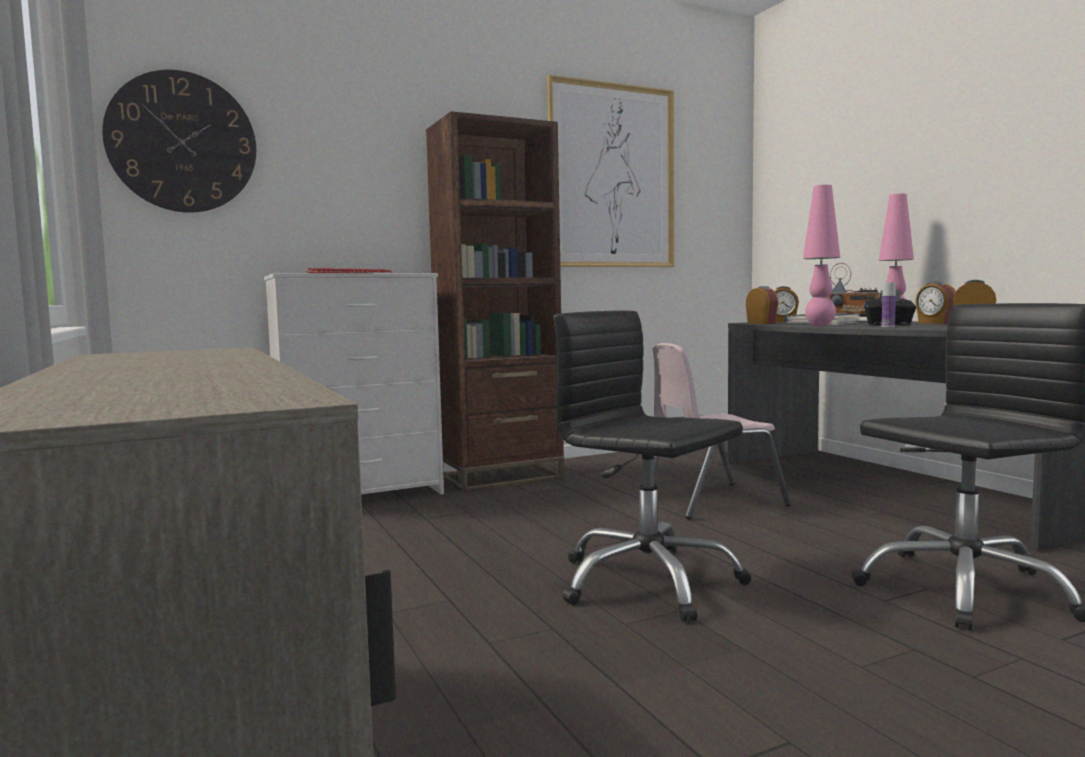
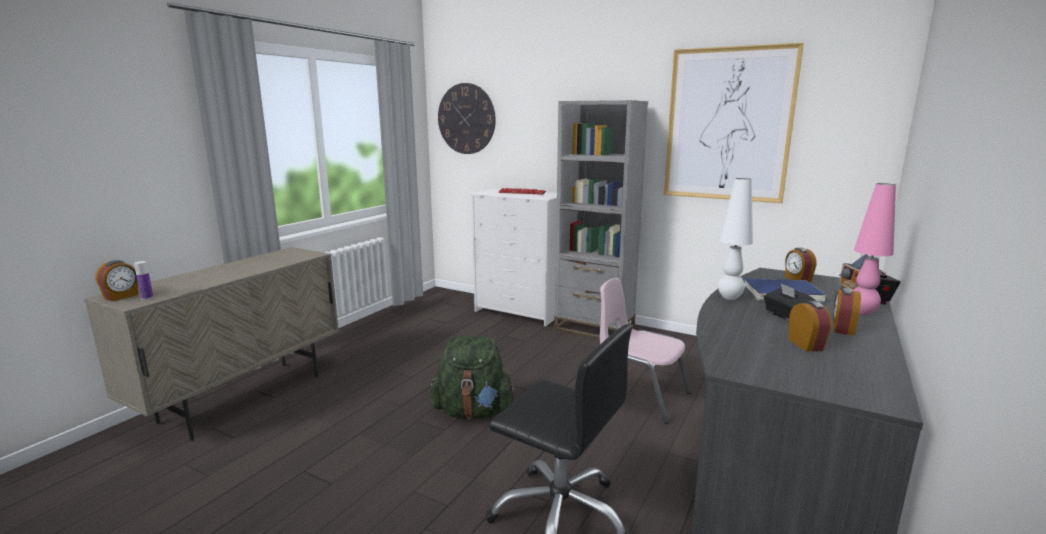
camera: 55 degrees right, 10 degrees up
brown bookcase [426,111,565,493] -> grey bookcase [554,100,648,339]
black office chair [553,310,752,622] -> green backpack [431,336,516,419]
alarm clock [746,286,778,324] -> alarm clock moved to [96,260,138,301]
pink table lamp [803,185,840,326] -> white table lamp [718,178,753,300]
bottle [882,282,896,327] -> bottle moved to [134,261,153,300]

